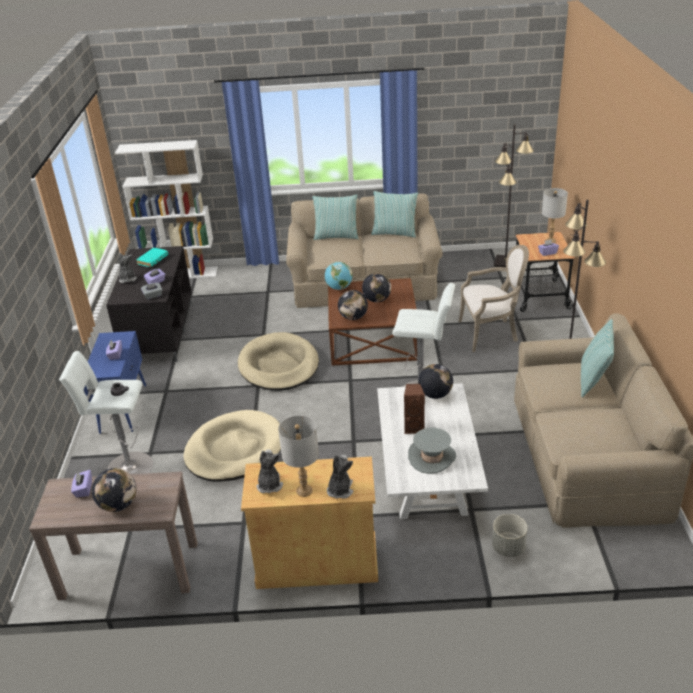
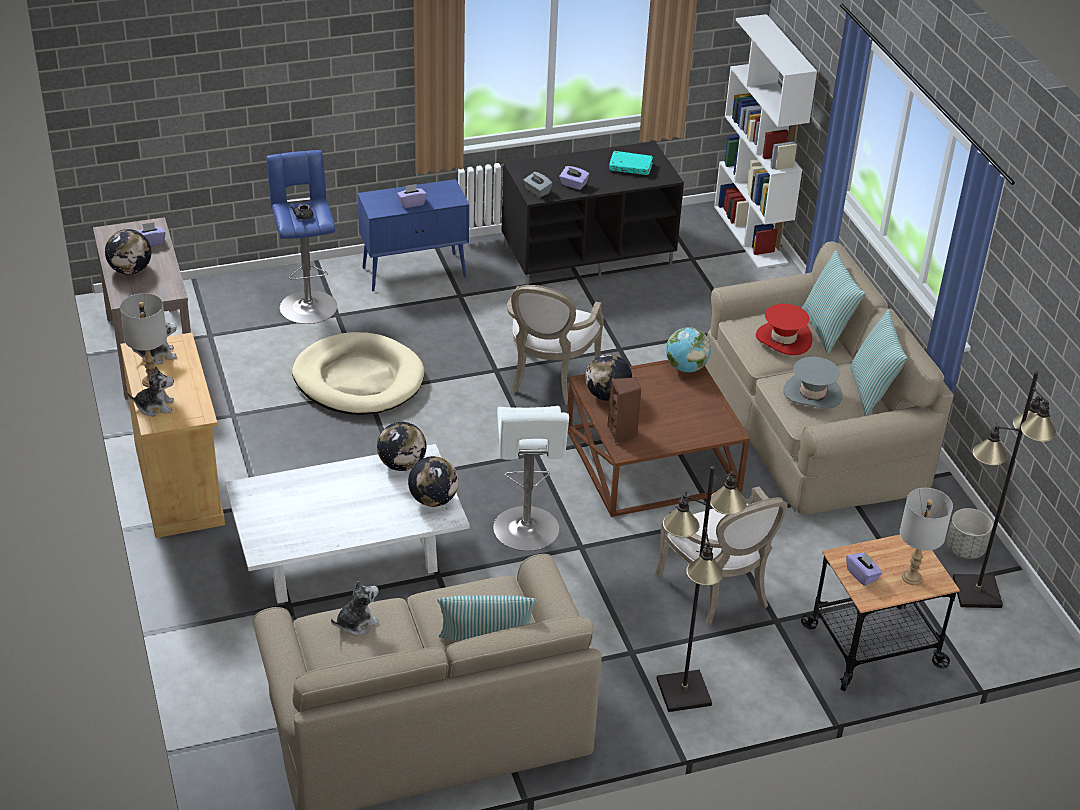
camera: 70 degrees right, 5 degrees up
white stool [59,351,153,474] -> blue stool [266,150,337,324]
plush toy [119,253,137,283] -> plush toy moved to [331,581,379,635]
beige dog bed [238,332,319,391] -> armchair [507,285,604,405]
globe [362,273,391,302] -> globe moved to [377,422,426,471]
brown speaker [404,384,425,434] -> brown speaker moved to [607,377,642,444]
grey hat [408,428,456,474] -> grey hat moved to [783,357,842,409]
grey planter [492,514,527,557] -> grey planter moved to [946,508,993,559]
none -> red hat [755,304,813,355]

